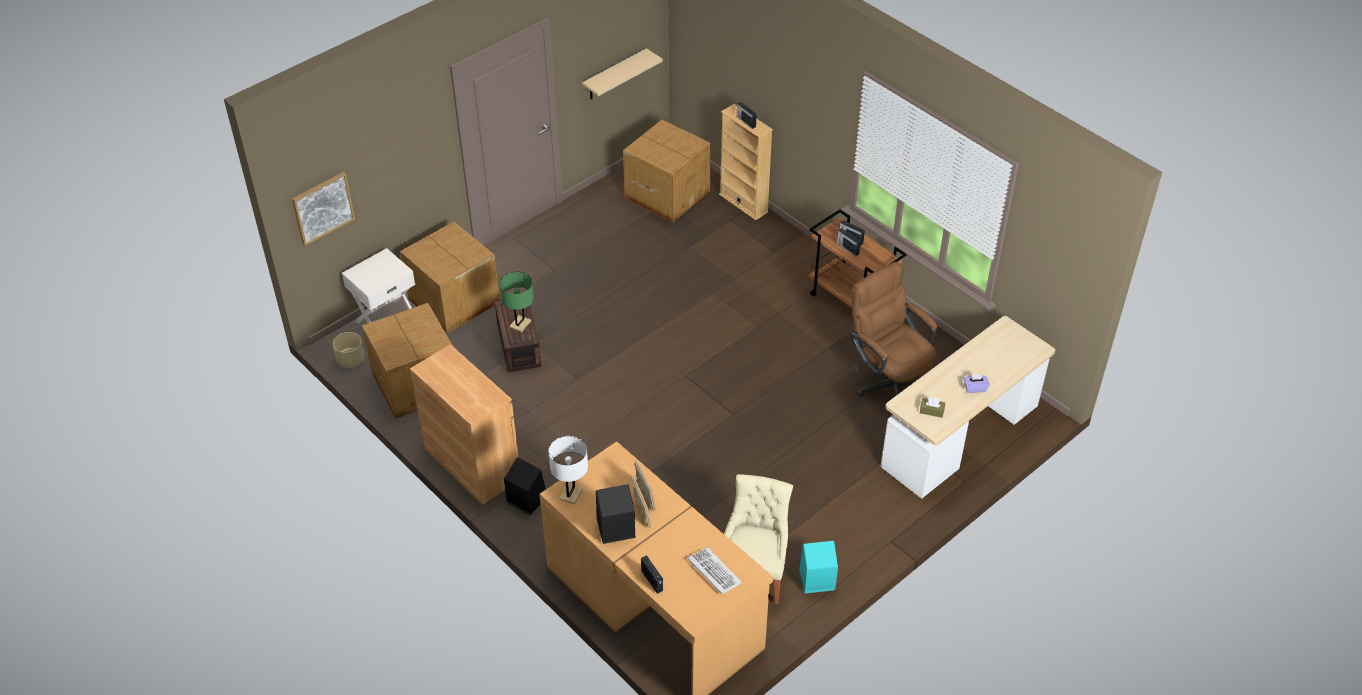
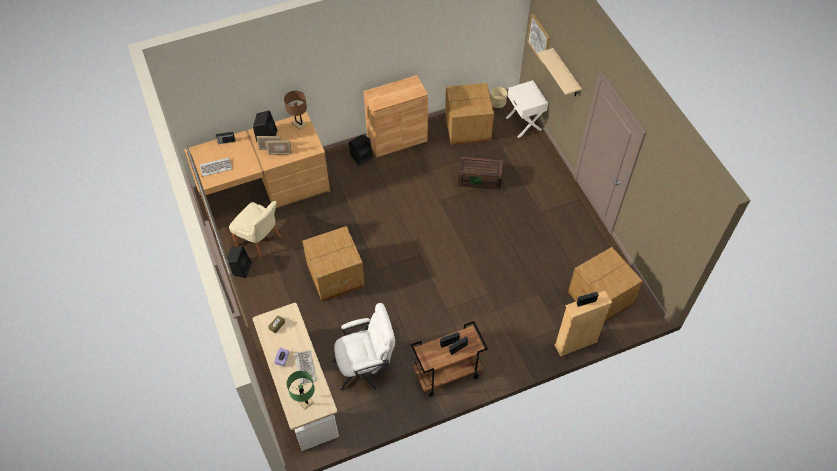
camera: 110 degrees right, 10 degrees up
cardboard box [400,222,500,334] -> cardboard box moved to [302,226,365,302]
green table lamp [500,272,534,332] -> green table lamp moved to [287,371,315,410]
white table lamp [548,436,588,504] -> brown table lamp [284,91,307,129]
beige shelf [582,48,663,99] -> beige shelf moved to [538,48,582,97]
turquoise speaker [799,541,838,594] -> black speaker [227,247,252,278]
brown office chair [850,262,937,397] -> white office chair [332,303,395,390]
none -> keyboard [295,351,316,384]

